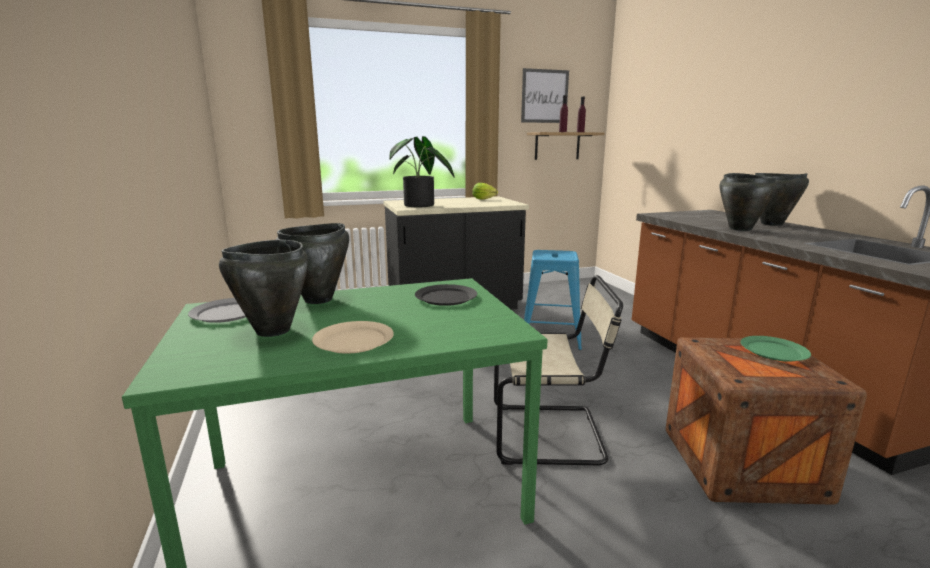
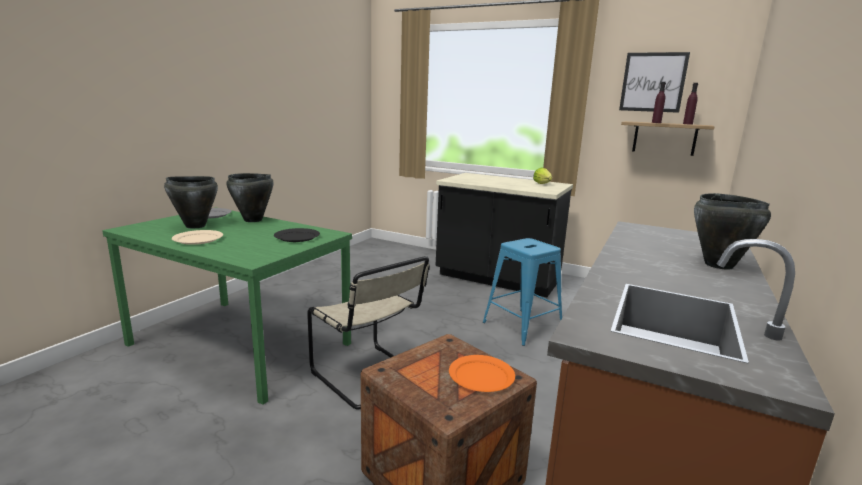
camera: 45 degrees right, 0 degrees up
potted plant [389,136,454,207] -> none
black cooking pot [720,173,777,231] -> none
green plate [740,336,811,362] -> orange plate [449,355,515,392]

